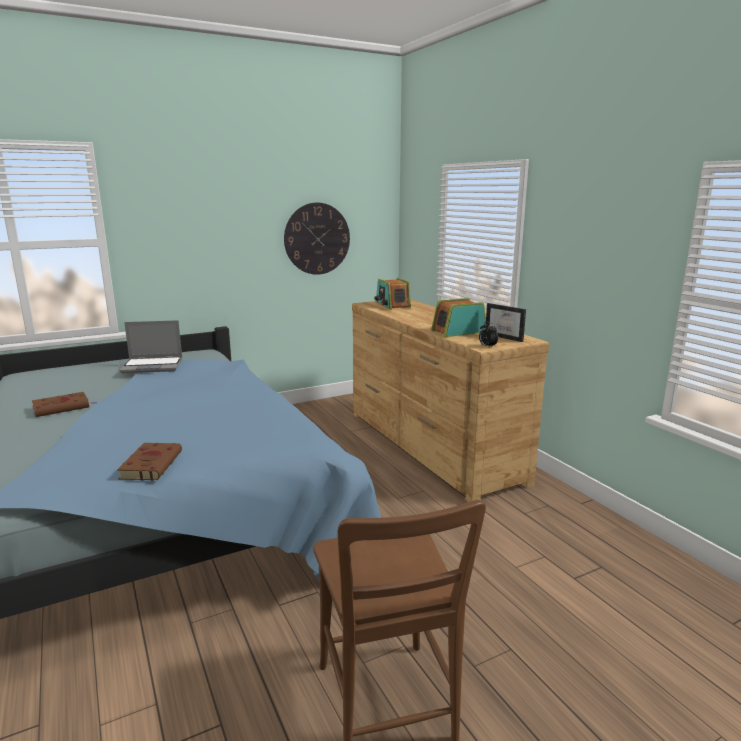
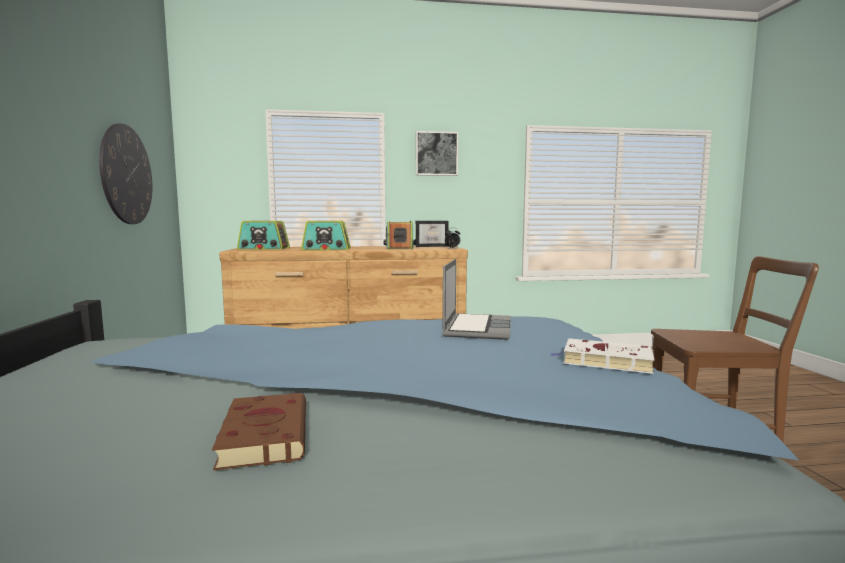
camera: 70 degrees left, 10 degrees down
brown book [117,443,182,481] -> white book [551,338,655,374]
laptop [120,320,182,374] -> laptop moved to [442,259,511,340]
none -> radio [301,221,350,250]
none -> picture [416,131,458,176]

